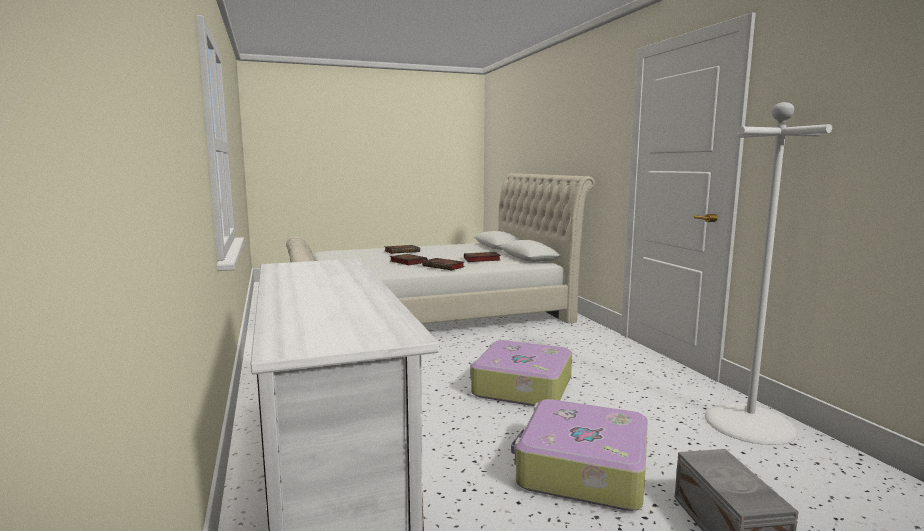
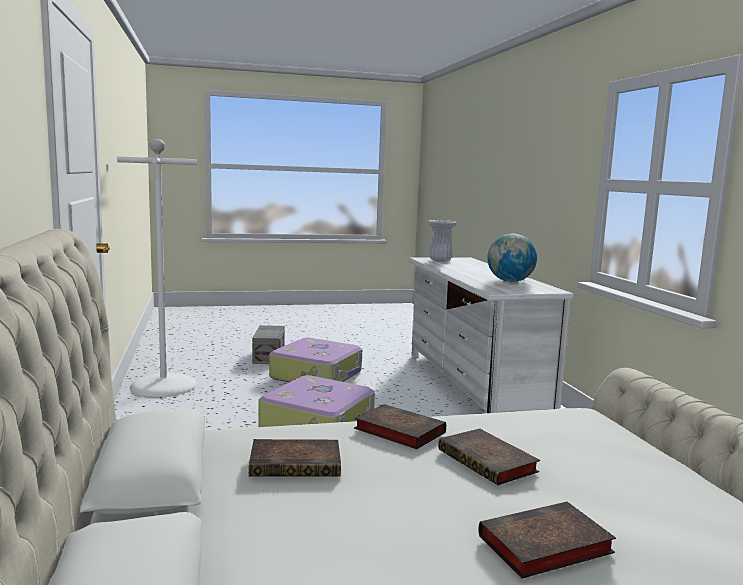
camera: 175 degrees left, 0 degrees up
none -> white vase [427,220,457,262]
none -> globe [488,234,537,282]

